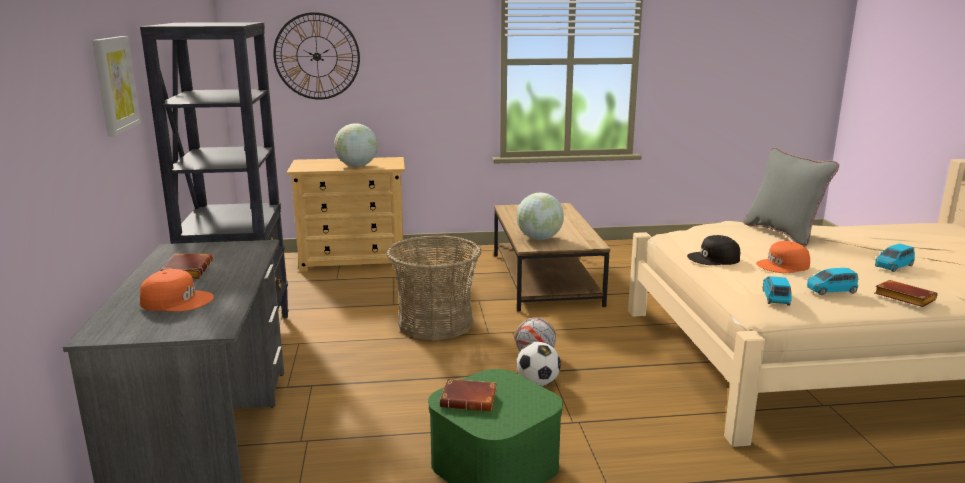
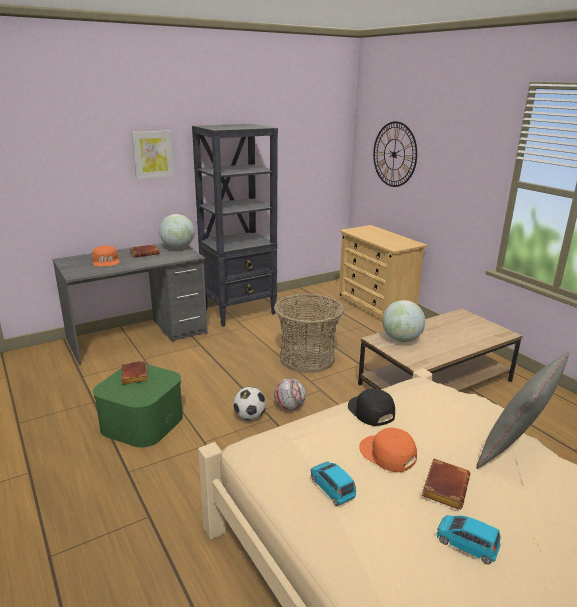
camera: 65 degrees right, 5 degrees up
globe [334,123,378,167] -> globe moved to [159,214,195,249]
blue toy car [763,276,792,306] -> none
brown book [875,280,937,307] -> brown book moved to [422,458,470,510]

